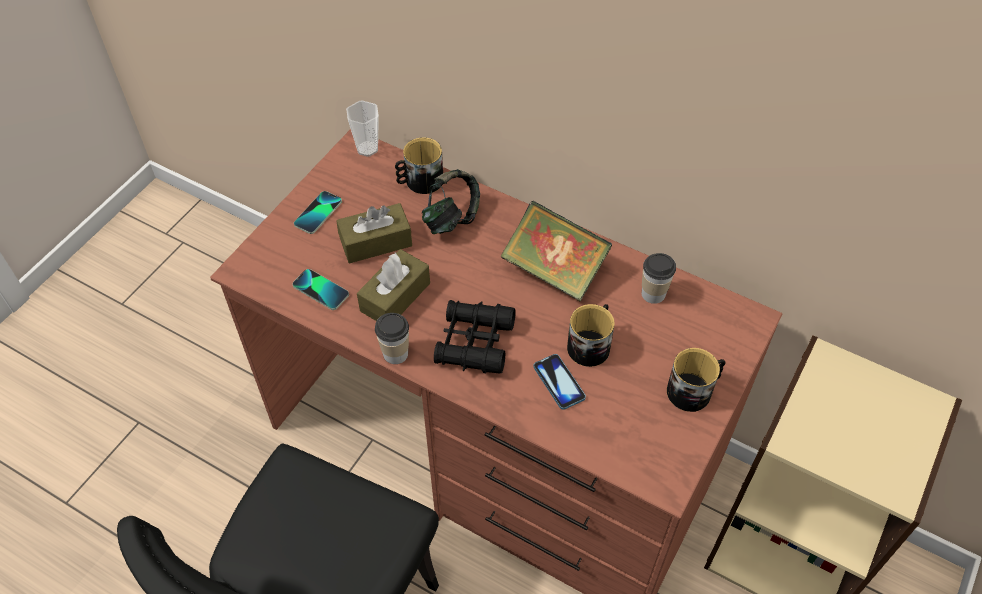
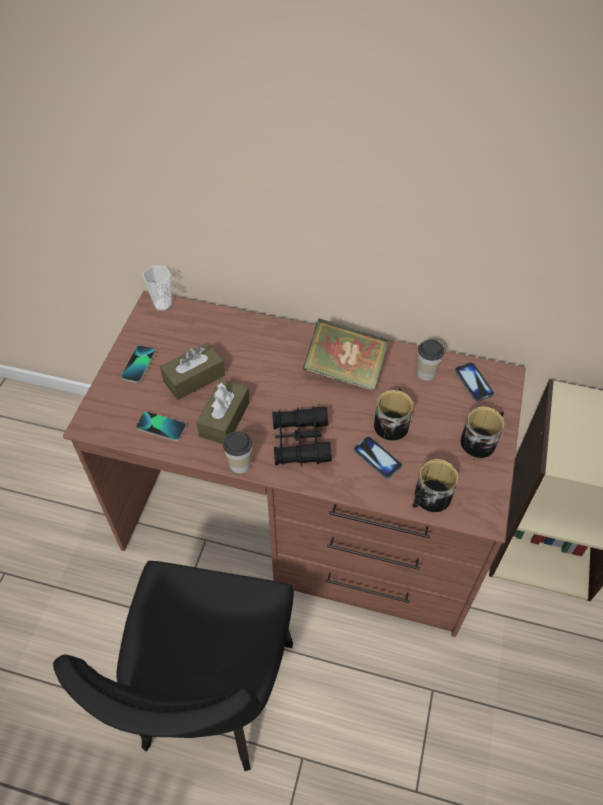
camera: 15 degrees left, 0 degrees up
mug [395,137,443,194] -> mug moved to [413,459,458,512]
headphones [422,169,480,234] -> none
none -> phone [455,362,494,401]

